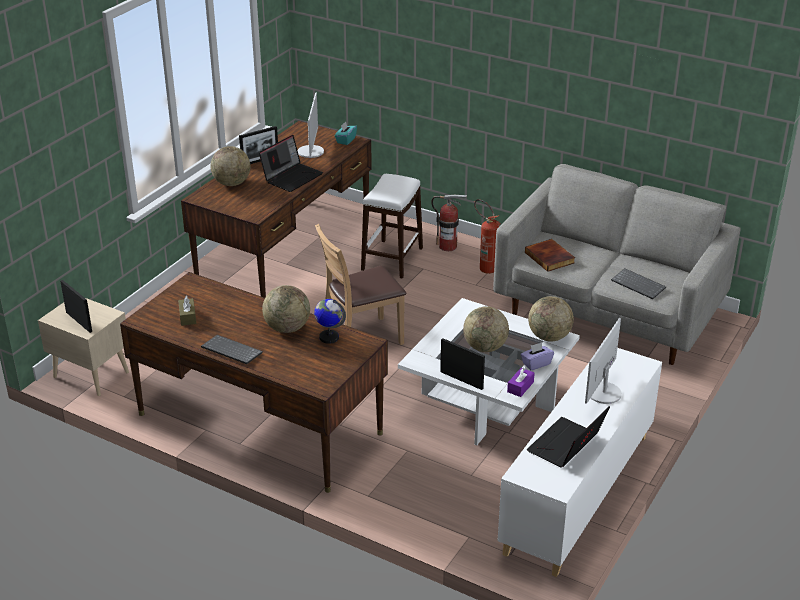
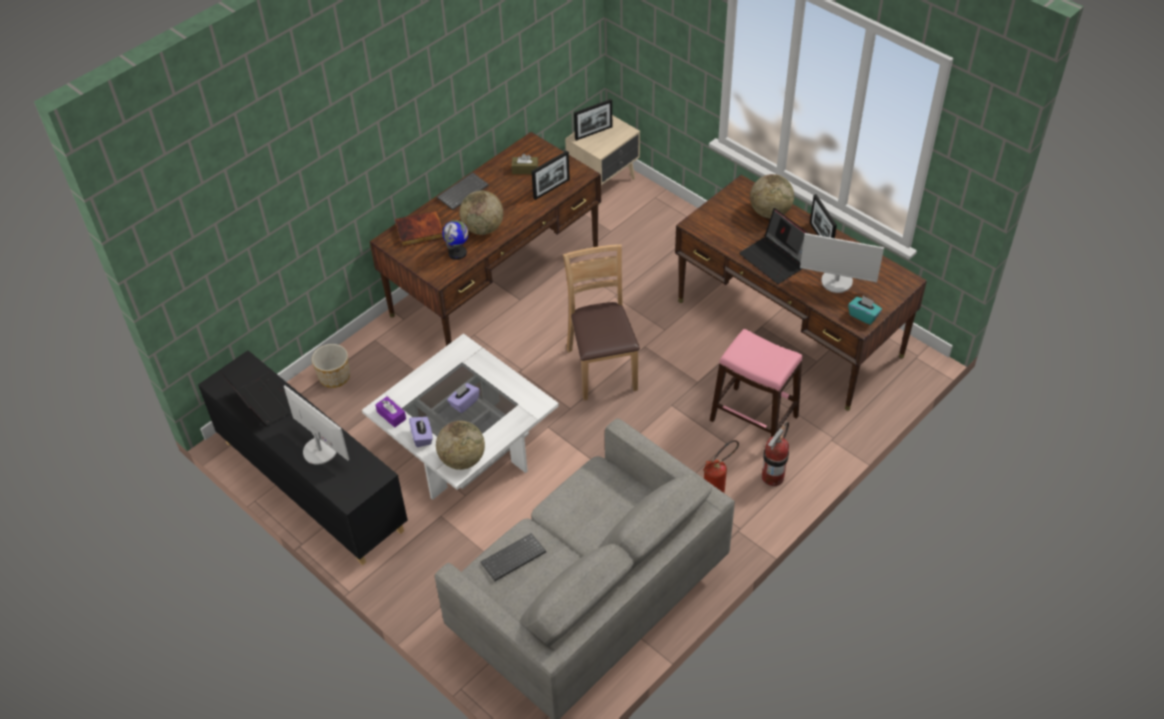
camera: 105 degrees right, 15 degrees up
white stool [361,174,423,279] -> pink stool [710,329,803,437]
picture frame [440,338,485,390] -> picture frame moved to [532,151,570,200]
globe [463,306,509,352] -> purple tissue box [447,383,480,413]
white cabinet [497,348,662,577] -> black cabinet [198,350,408,565]
book [525,239,575,272] -> book moved to [395,211,444,247]
none -> planter [312,344,350,388]

